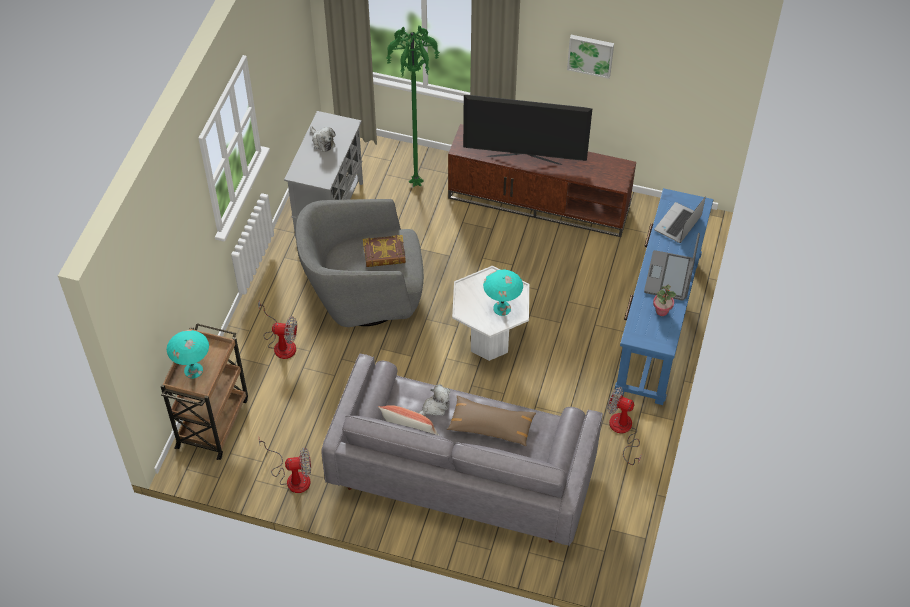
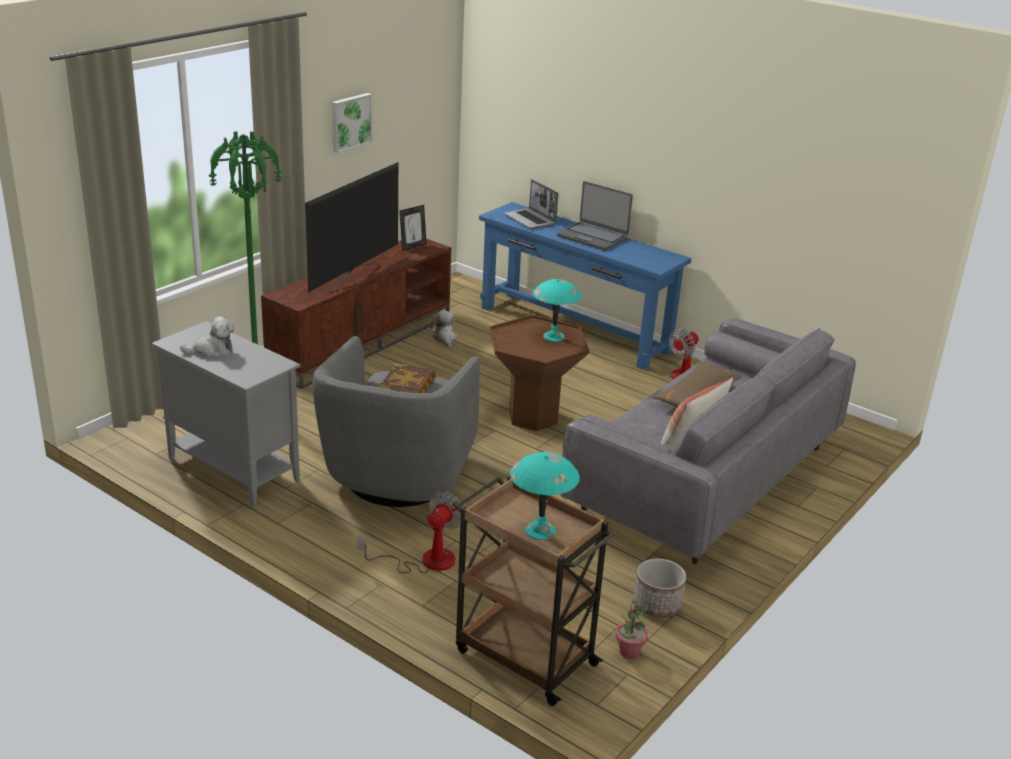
camera: 70 degrees left, 25 degrees down
fan [259,439,311,493] -> planter [634,559,686,618]
plush toy [417,384,450,416] -> plush toy moved to [431,311,458,348]
white side table [452,266,529,361] -> brown side table [490,315,589,431]
potted plant [653,284,676,316] -> potted plant moved to [615,601,648,659]
none -> picture frame [400,205,427,251]

